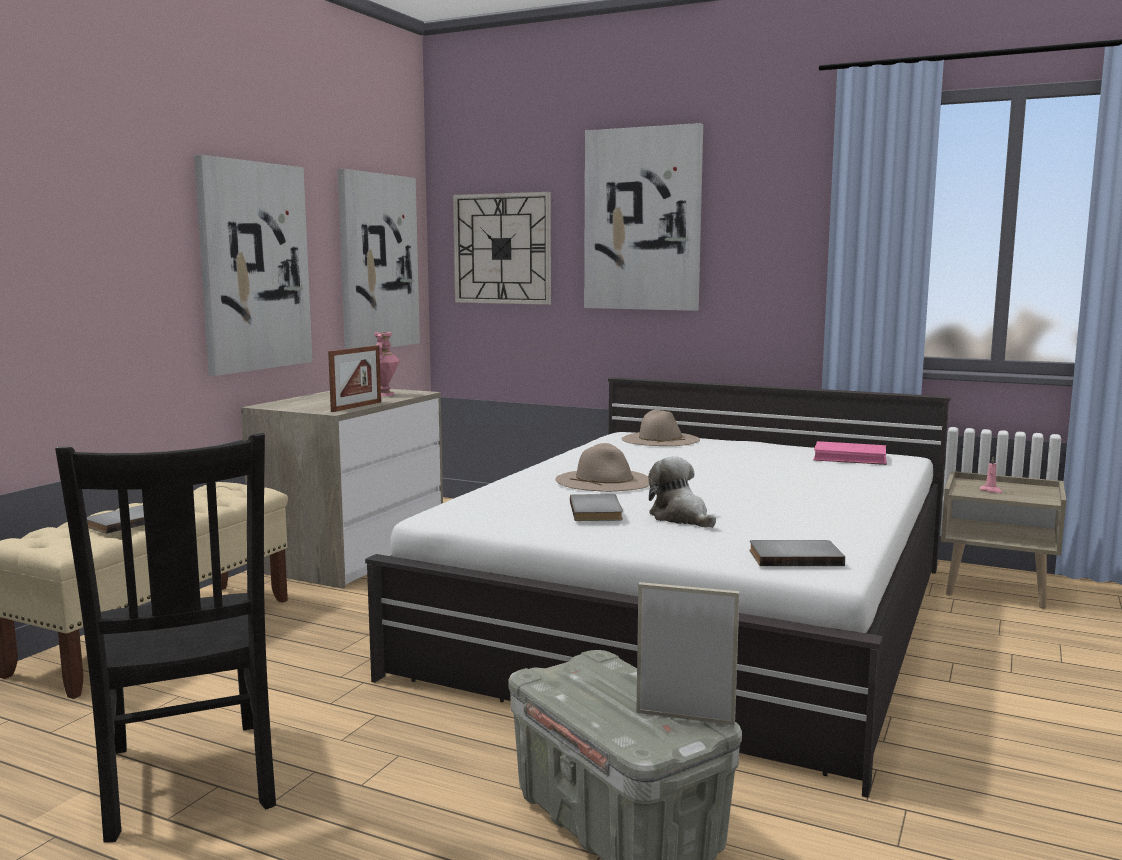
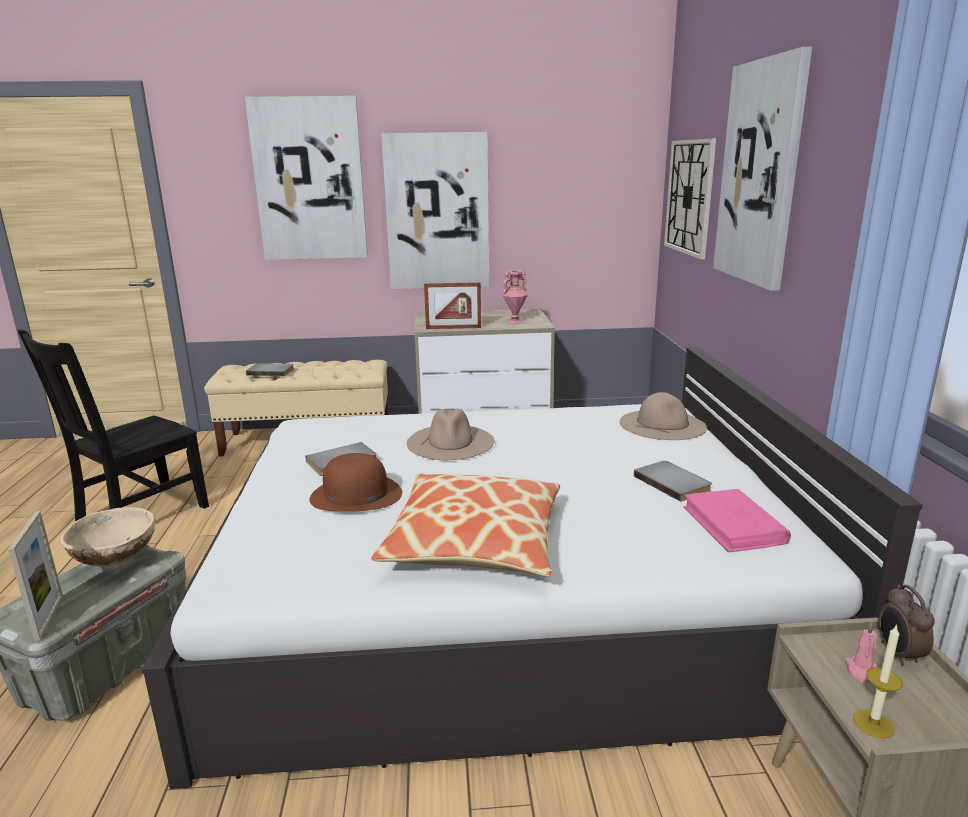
camera: 60 degrees right, 10 degrees up
picture [338,169,420,349] -> picture moved to [245,96,368,260]
plush toy [648,456,716,528] -> brown hat [309,453,402,512]
grey book [749,540,845,566] -> grey book moved to [634,461,712,502]
none -> beige bowl [60,507,155,566]
none -> pillow [371,474,560,577]
none -> candle [853,624,903,739]
none -> alarm clock [878,584,935,666]

